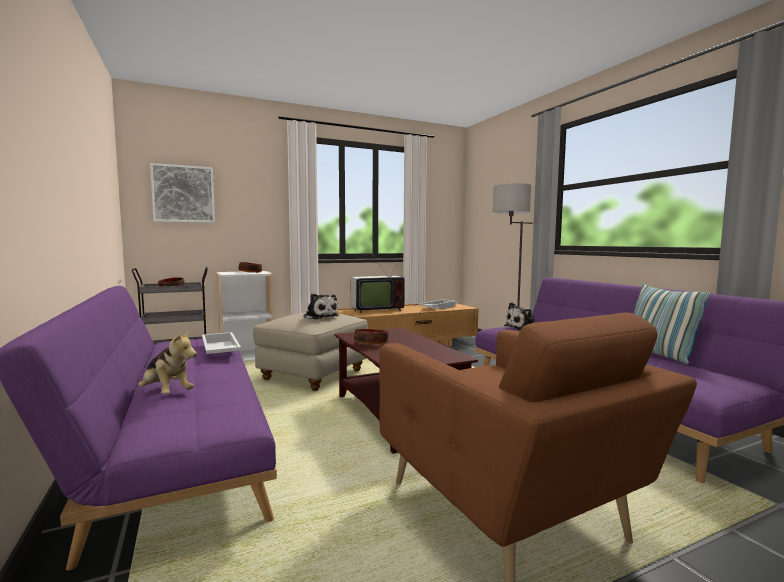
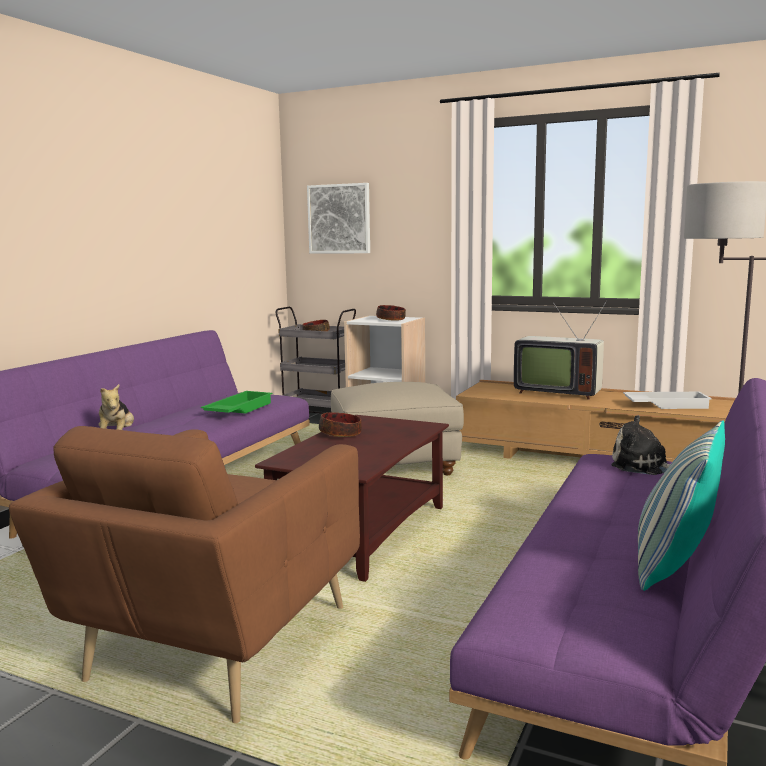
camera: 50 degrees right, 5 degrees up
white tray [202,332,241,354] -> green tray [201,391,273,414]
plush toy [303,293,339,320] -> none

